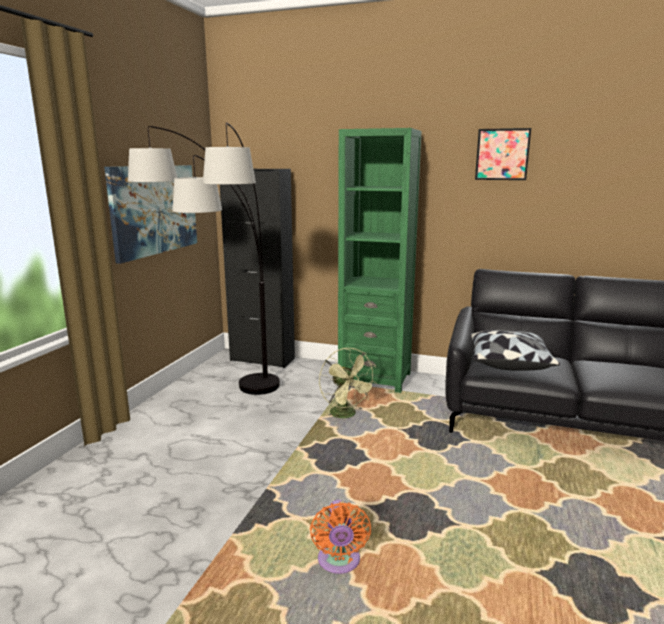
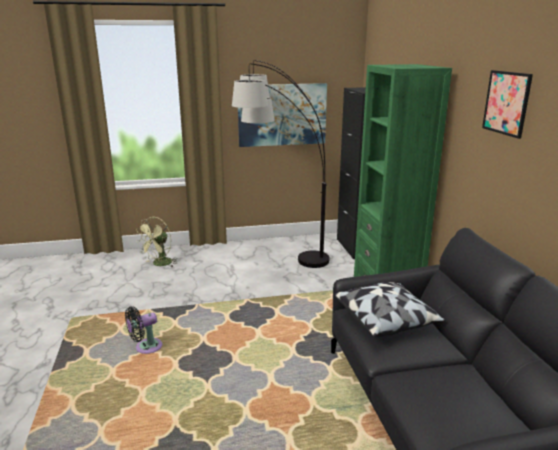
camera: 60 degrees right, 5 degrees up
orange fan [310,500,371,574] -> black fan [125,306,162,354]
green fan [319,348,377,418] -> green fan moved to [136,217,178,267]

